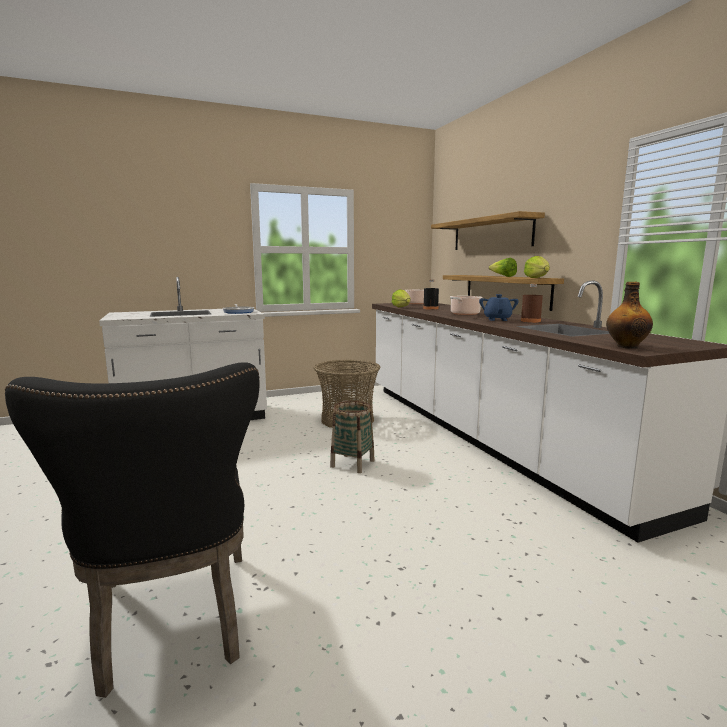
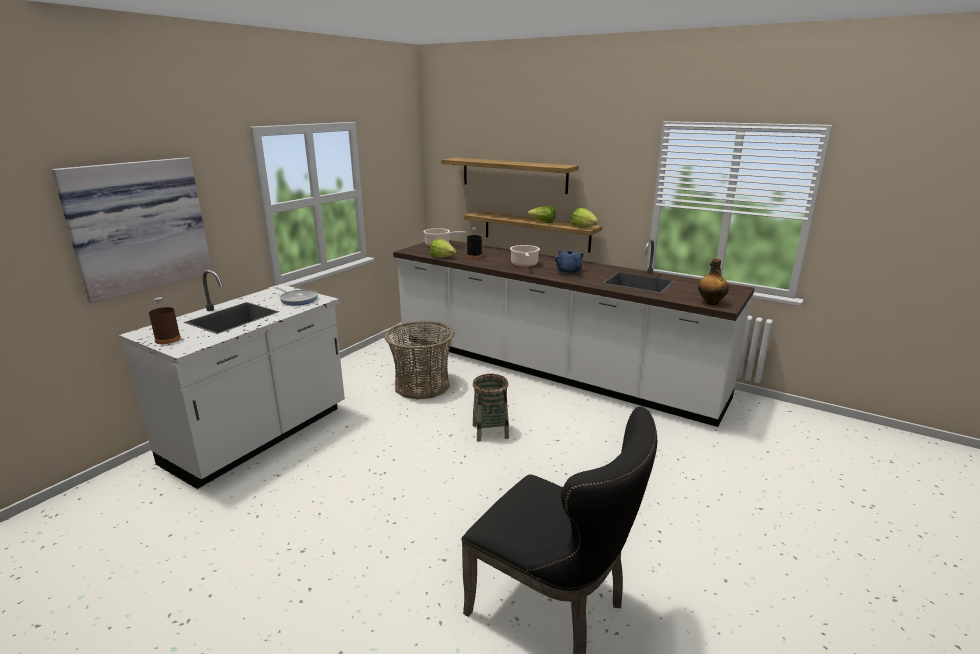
camera: 35 degrees left, 10 degrees up
brown bottle [521,284,543,323] -> brown bottle moved to [149,297,181,344]
none -> picture [52,157,212,303]

